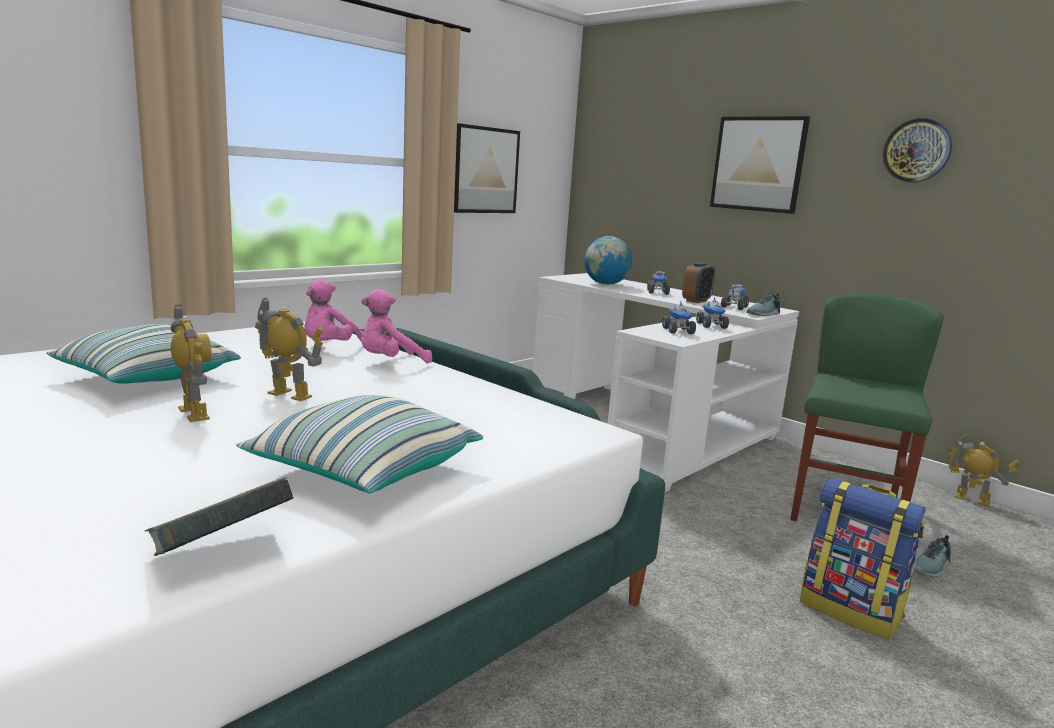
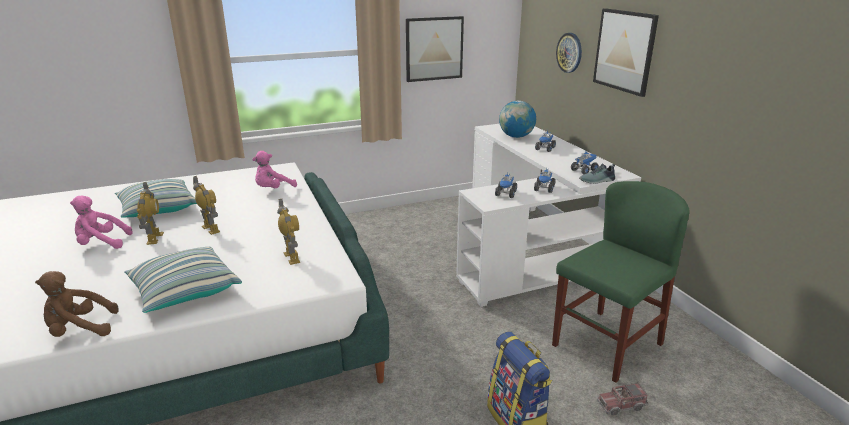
camera: 25 degrees right, 10 degrees up
book [145,478,293,556] -> brown plush toy [35,271,119,337]
pink plush toy [361,289,432,363] -> pink plush toy moved to [70,196,133,249]
alarm clock [682,262,715,303] -> none
wall clock [883,118,952,183] -> wall clock moved to [556,33,582,73]
shoe [914,535,950,577] -> toy truck [597,382,649,416]
toy robot [947,435,1019,507] -> toy robot moved to [277,199,300,265]

